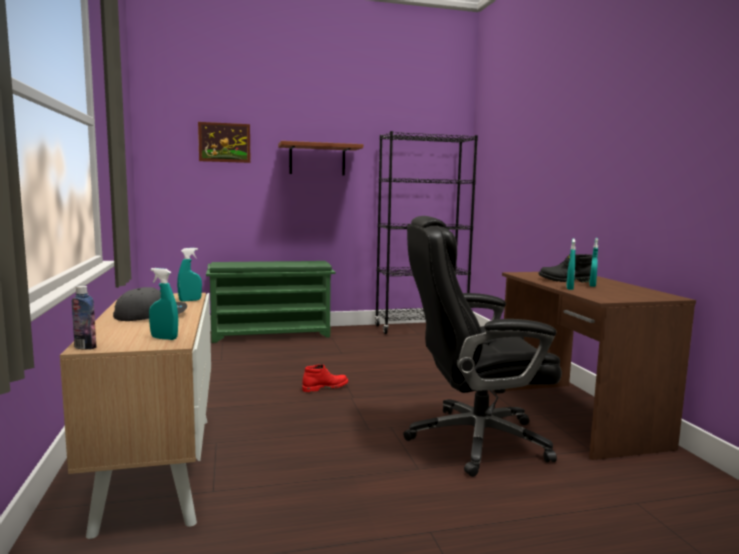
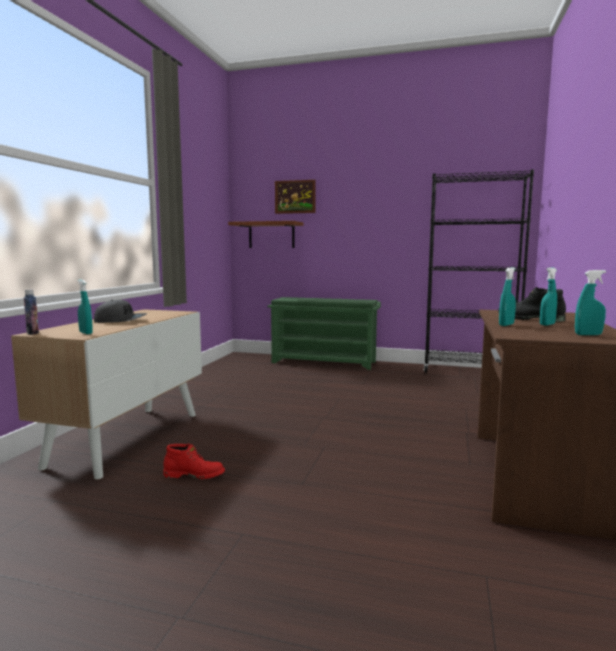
camera: 30 degrees right, 0 degrees up
turquoise spray bottle [177,248,202,302] -> turquoise spray bottle moved to [575,270,606,335]
brown shelf [278,141,363,176] -> brown shelf moved to [228,221,303,248]
red boot [302,364,348,392] -> red boot moved to [163,444,225,479]
black office chair [403,216,562,477] -> none

